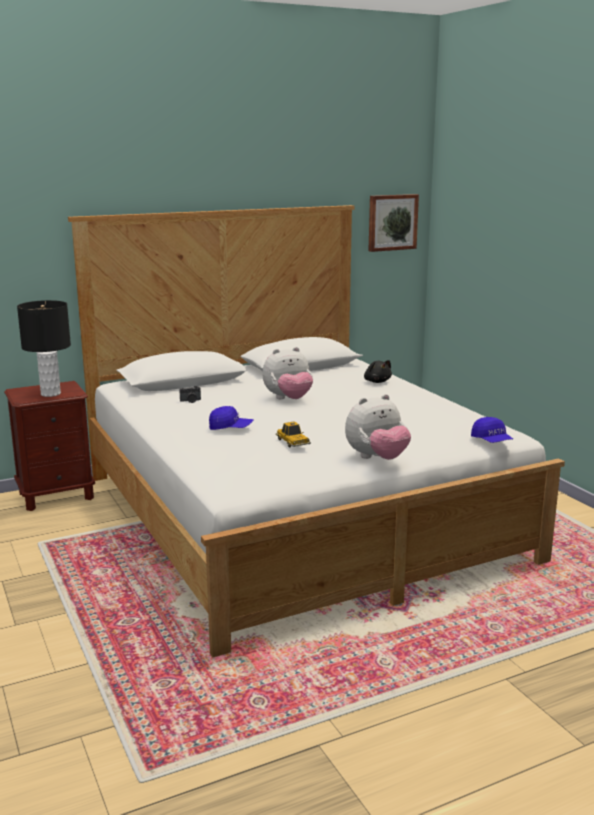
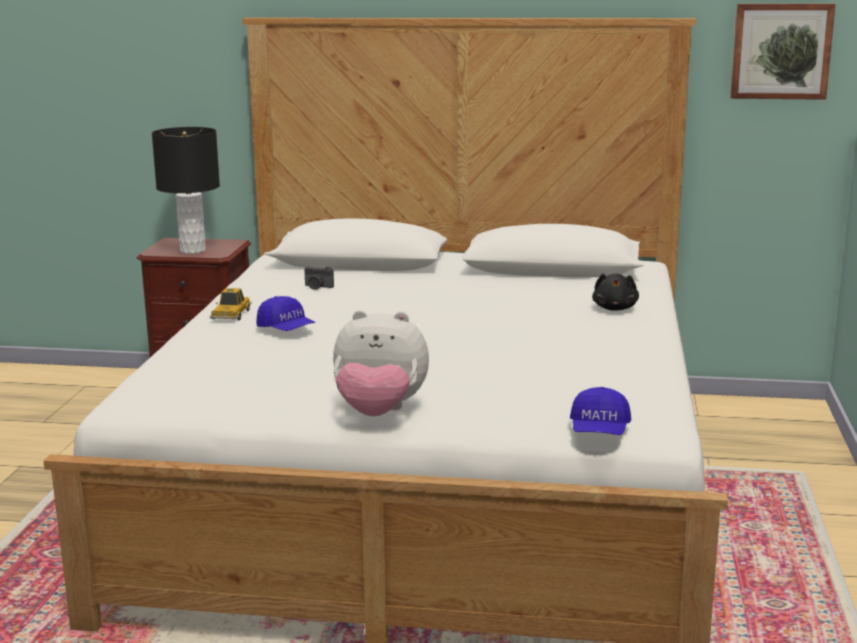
camera: 35 degrees right, 0 degrees up
plush toy [262,347,313,399] -> none
toy car [276,421,311,447] -> toy car moved to [210,288,252,320]

